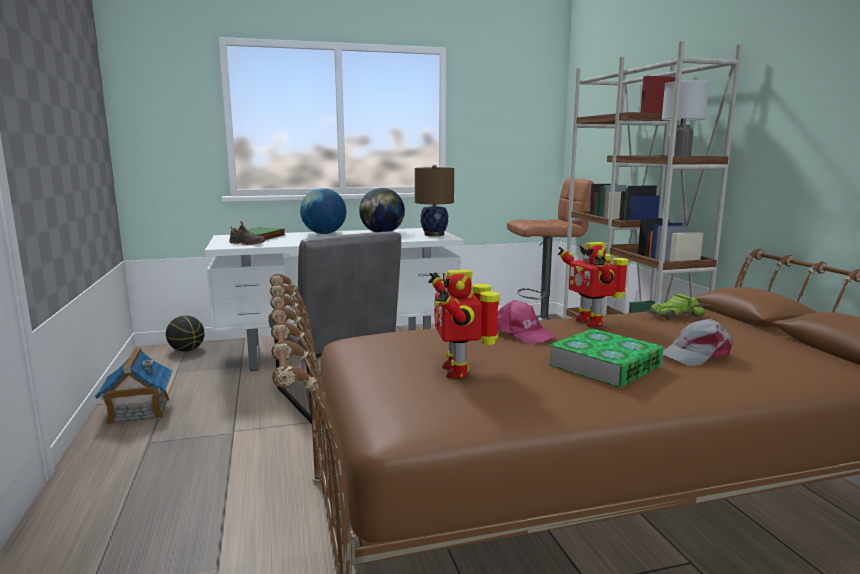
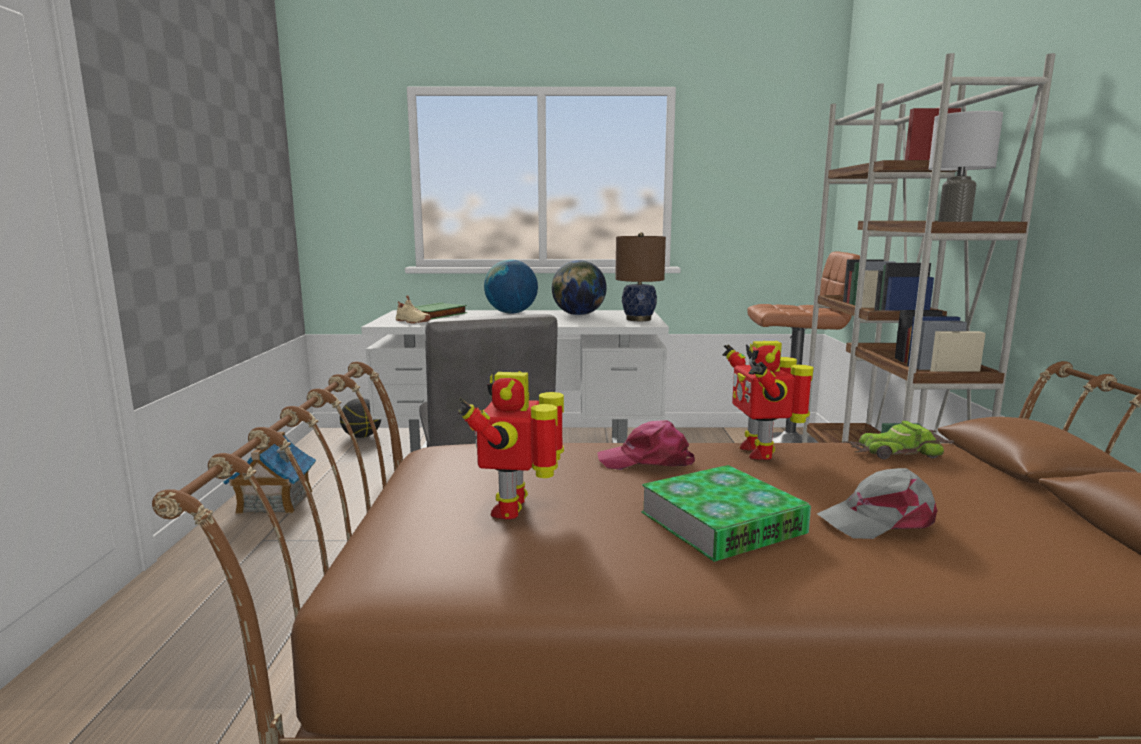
camera: 15 degrees right, 0 degrees up
black shoe [229,221,265,245] -> beige shoe [396,295,431,323]
pink cap [497,300,556,344] -> pink cap turned 120 degrees clockwise [597,420,695,470]

